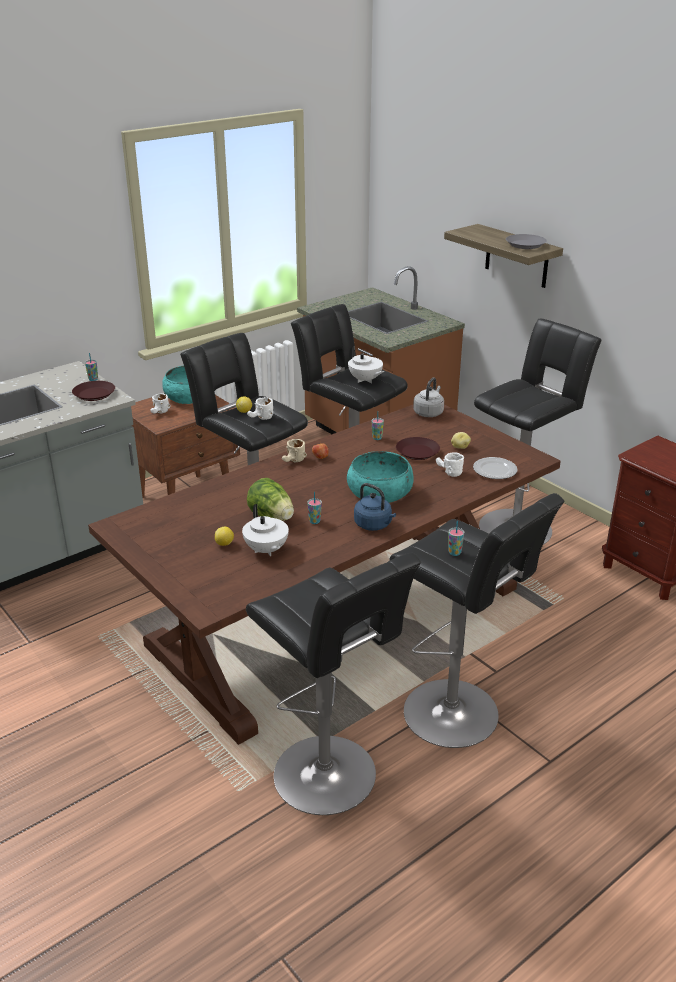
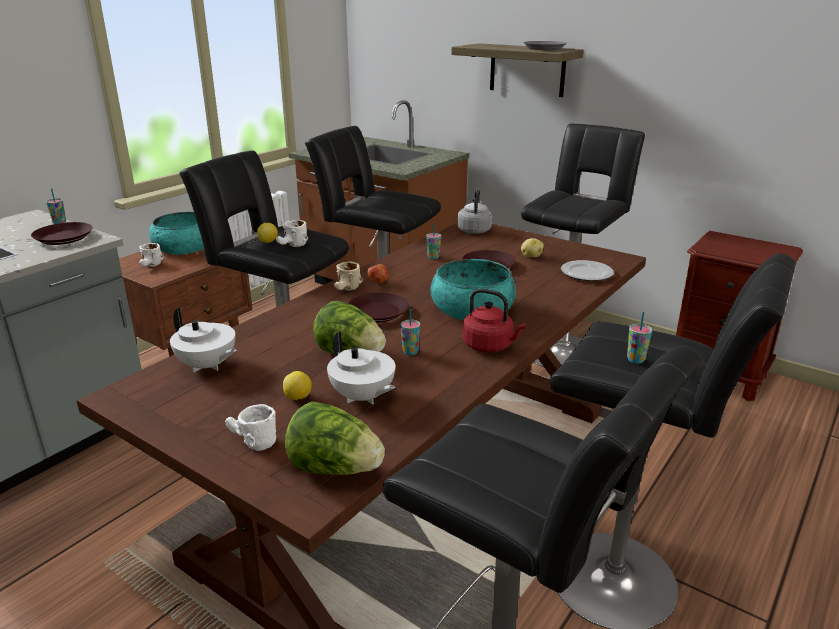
camera: 15 degrees left, 5 degrees down
white teapot [348,346,384,383] -> white teapot moved to [170,308,237,372]
blue kettle [354,483,396,531] -> red kettle [463,289,526,353]
white mug [436,453,464,477] -> white mug moved to [225,404,276,451]
none -> lettuce [285,401,385,475]
none -> brown plate [348,293,408,322]

